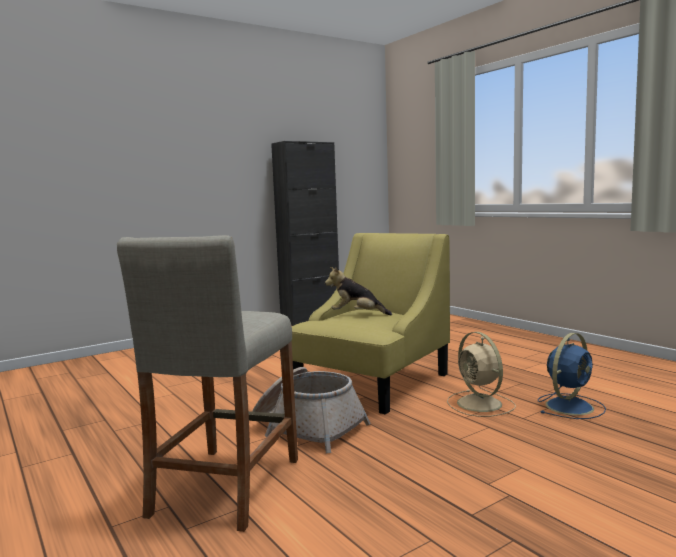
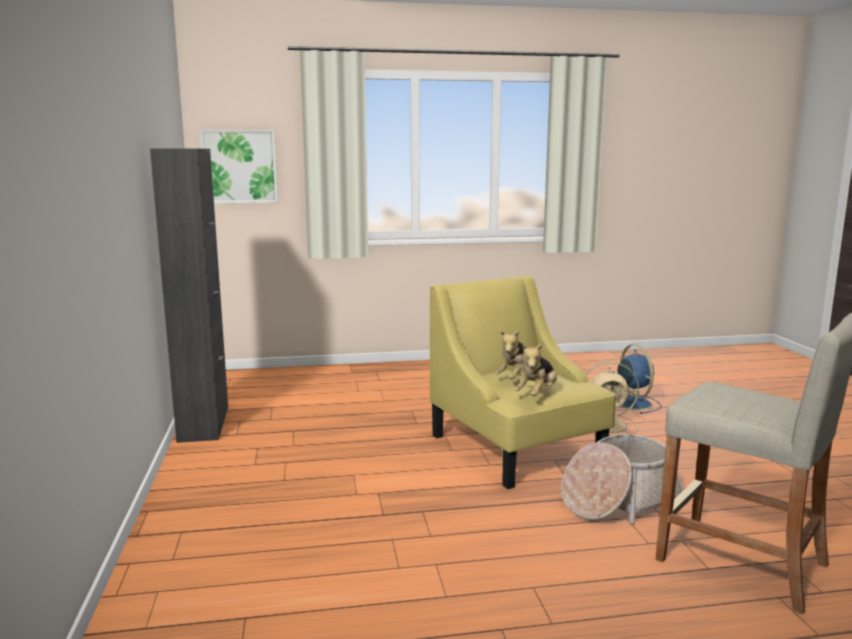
camera: 65 degrees left, 5 degrees up
none -> picture [200,129,278,203]
none -> plush toy [514,343,557,396]

